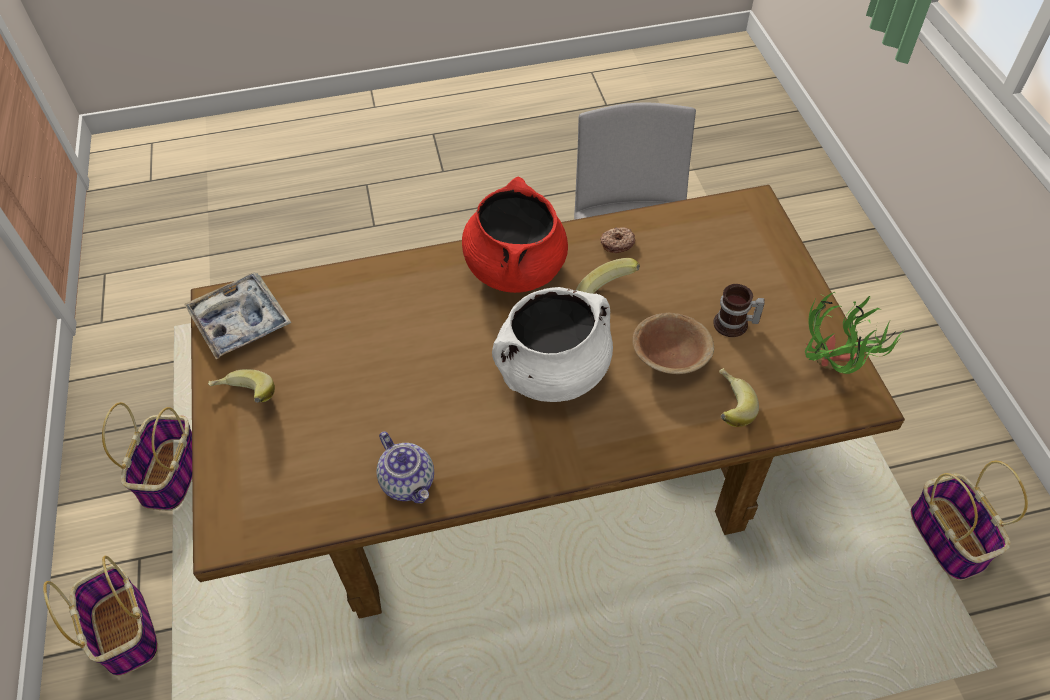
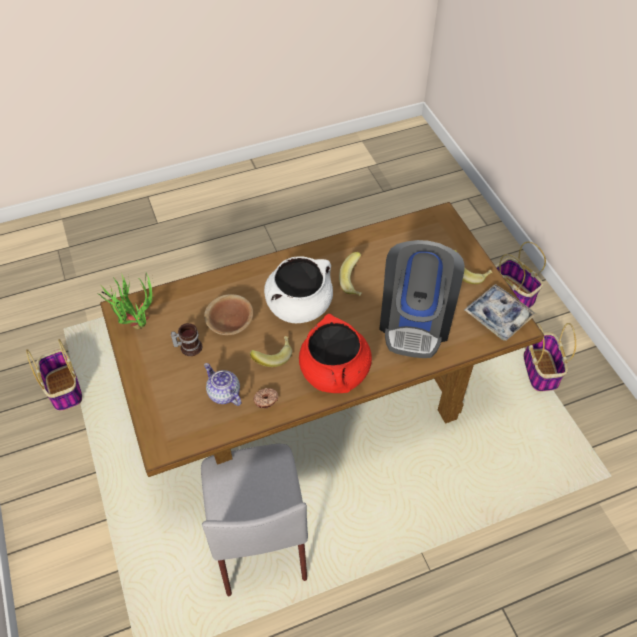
camera: 170 degrees right, 0 degrees up
teapot [376,431,434,504] -> teapot moved to [204,363,241,406]
banana [719,368,759,427] -> banana moved to [339,252,362,296]
none -> coffee machine [379,240,465,358]

